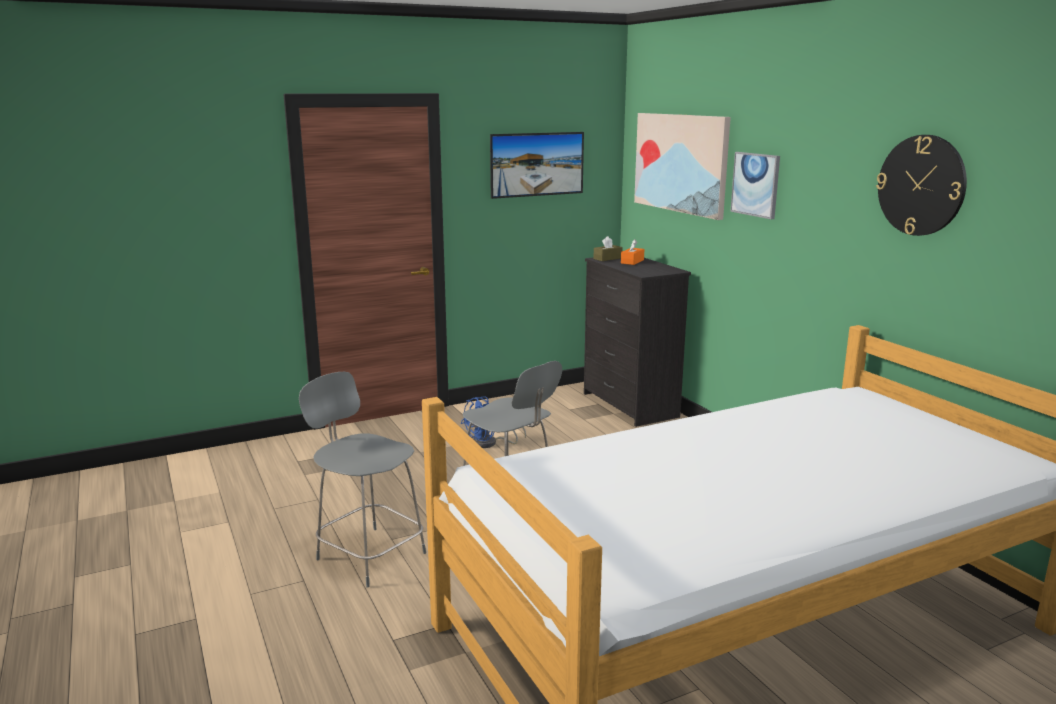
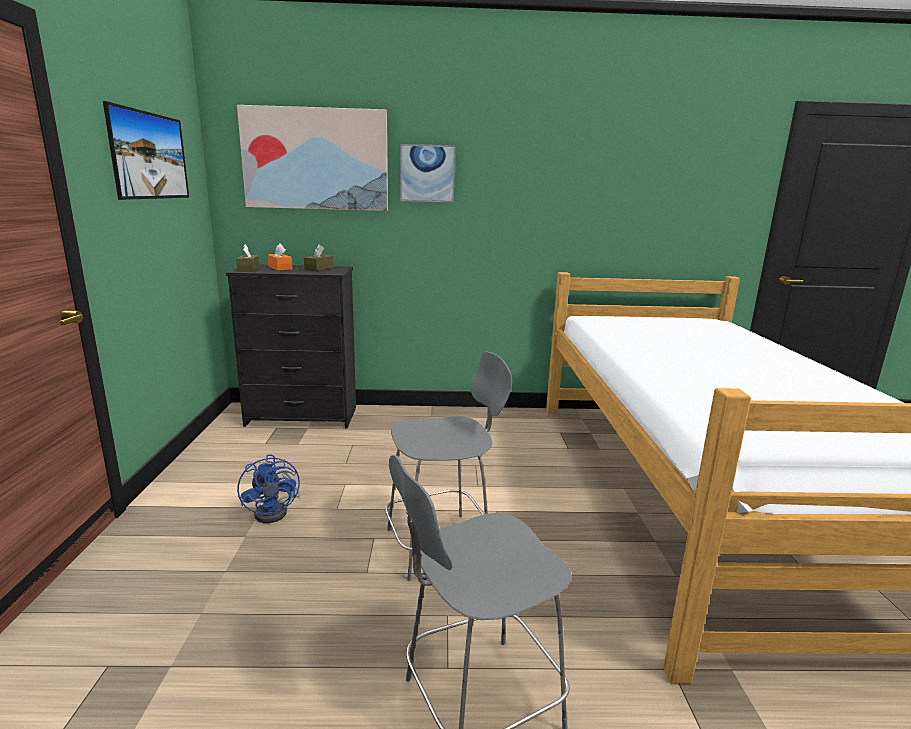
camera: 65 degrees left, 0 degrees up
wall clock [876,135,967,236] -> none
none -> brown tissue box [304,244,333,271]

